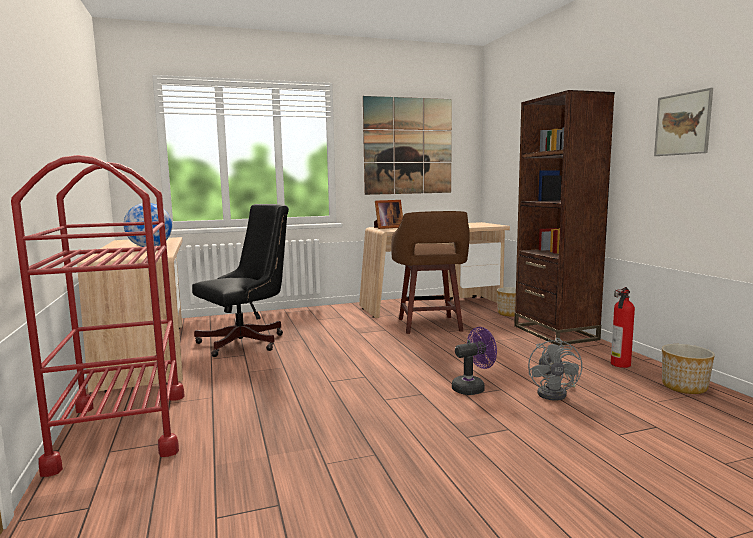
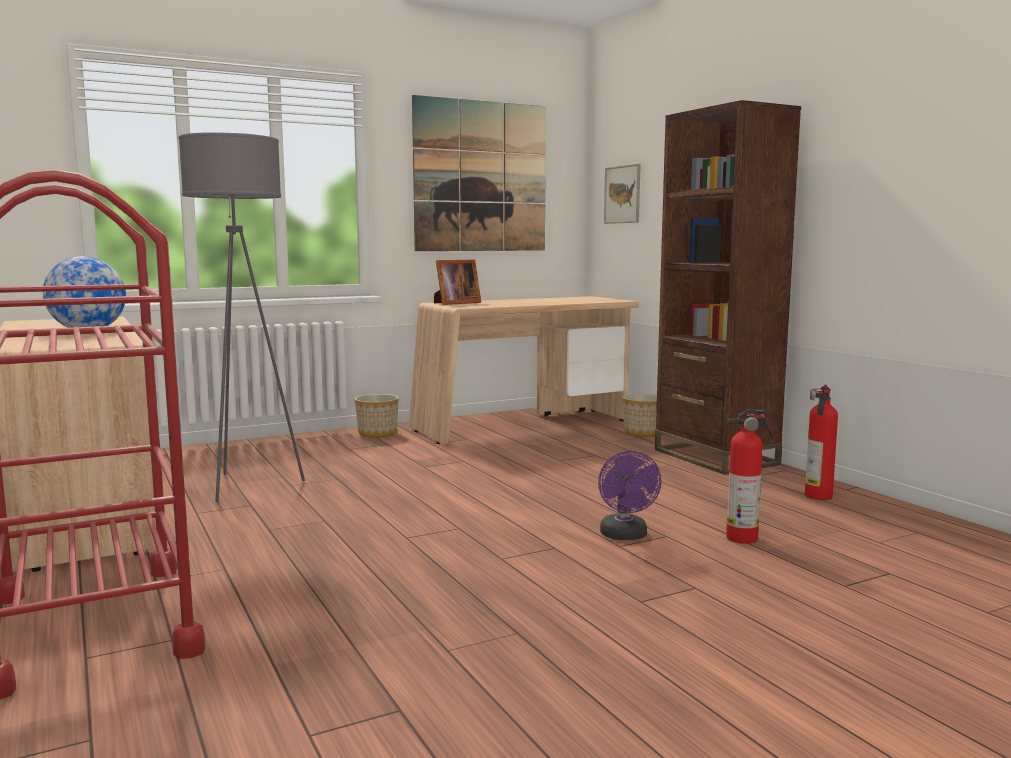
camera: 10 degrees left, 0 degrees up
black office chair [192,204,289,357] -> grey floor lamp [178,132,305,502]
brown stool [391,211,470,334] -> none
purple fan [452,327,497,395] -> purple fan turned 120 degrees clockwise [598,451,662,540]
grey fan [528,338,582,401] -> fire extinguisher [726,409,773,544]
picture [654,88,713,156] -> picture moved to [604,164,641,224]
planter [662,344,715,394] -> planter moved to [355,394,399,438]

